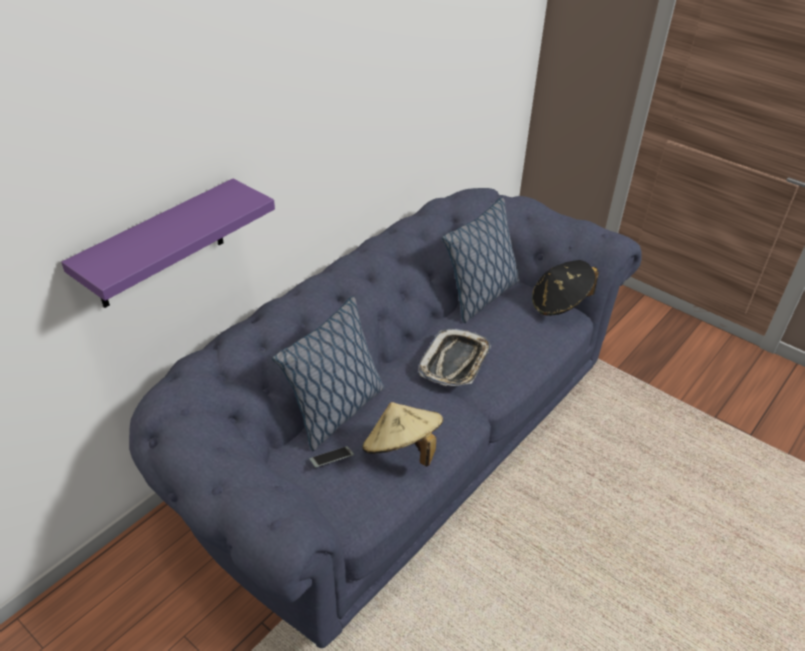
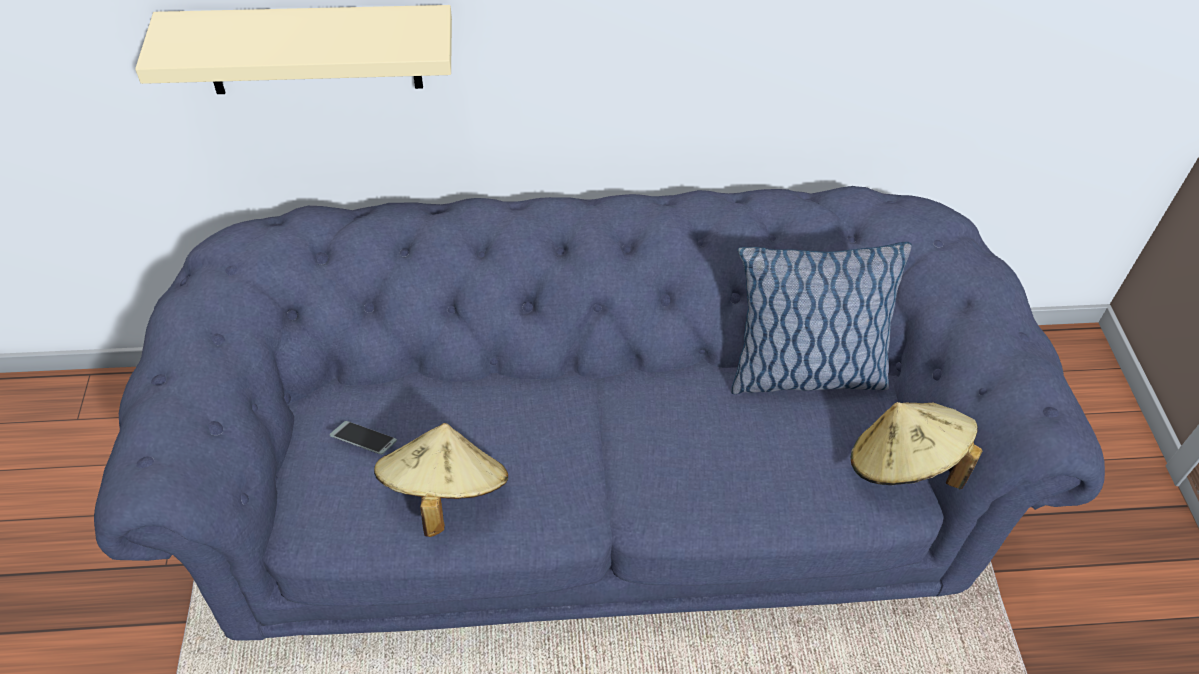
camera: 45 degrees right, 10 degrees up
purple shelf [61,178,275,308] -> beige shelf [135,5,452,94]
pillow [272,296,384,451] -> none
tray [418,329,491,386] -> none
black hat [532,260,599,316] -> beige hat [851,402,982,489]

